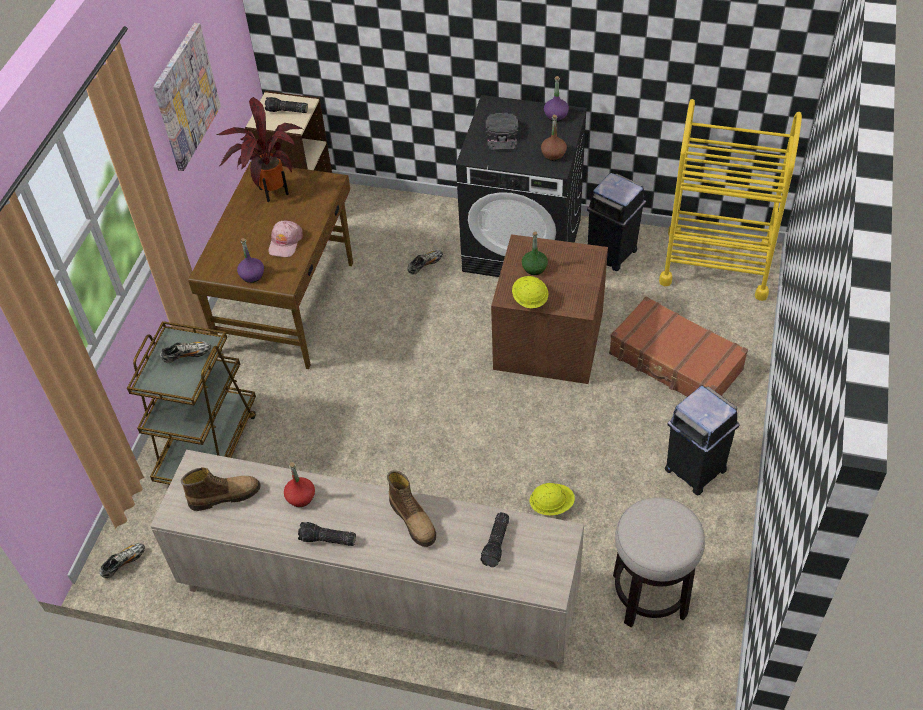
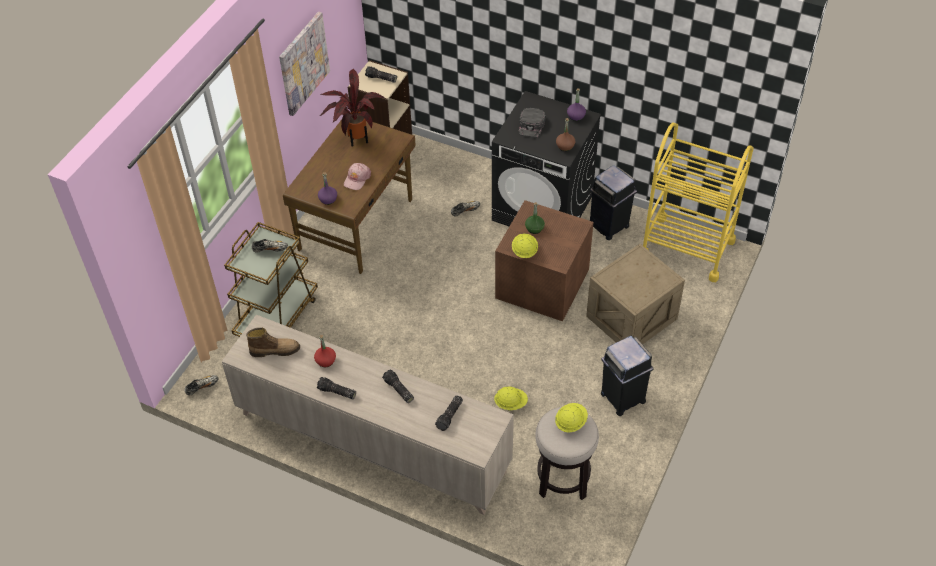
camera: 10 degrees right, 0 degrees up
boot [387,470,436,547] -> flashlight [382,369,414,403]
brown suitcase [609,296,748,397] -> crate [586,244,685,345]
none -> yellow hard hat [555,403,588,432]

